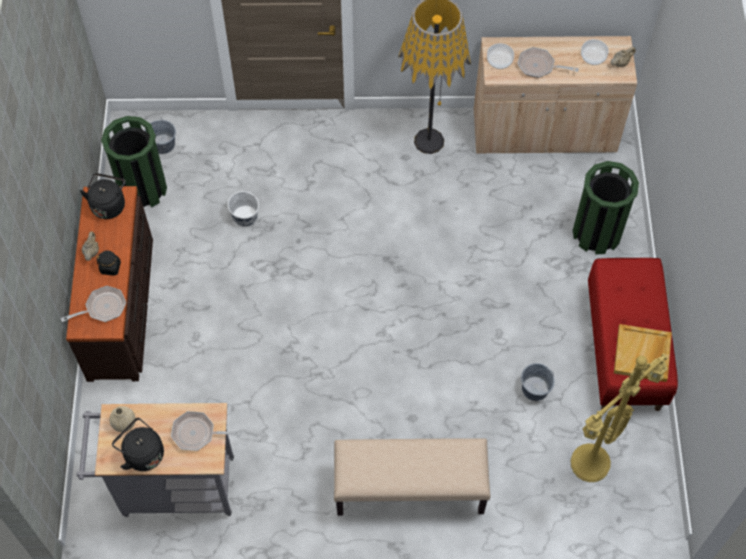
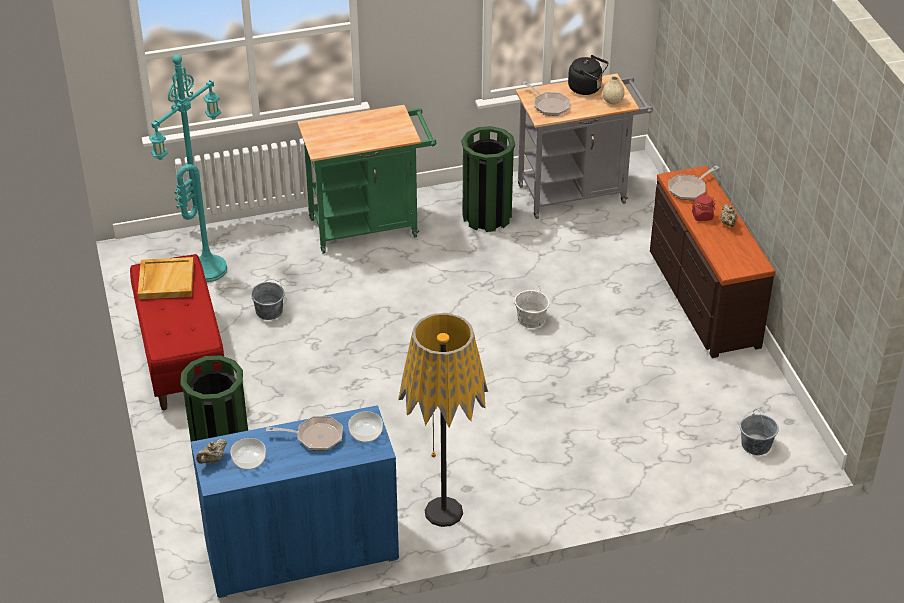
camera: 165 degrees right, 20 degrees down
black kettle [80,173,126,219] -> none
black jar [96,251,121,276] -> red jar [691,195,715,221]
green trash can [101,116,167,207] -> green trash can moved to [462,126,515,232]
frying pan [171,411,242,451] -> frying pan turned 60 degrees clockwise [522,81,570,116]
white bucket [227,191,259,227] -> white bucket moved to [515,286,550,328]
beige bench [334,438,490,516] -> green cart [297,105,437,254]
beige cabinet [474,36,637,153] -> blue cabinet [191,405,399,598]
yellow floor lamp [571,354,668,482] -> turquoise floor lamp [149,55,227,282]

